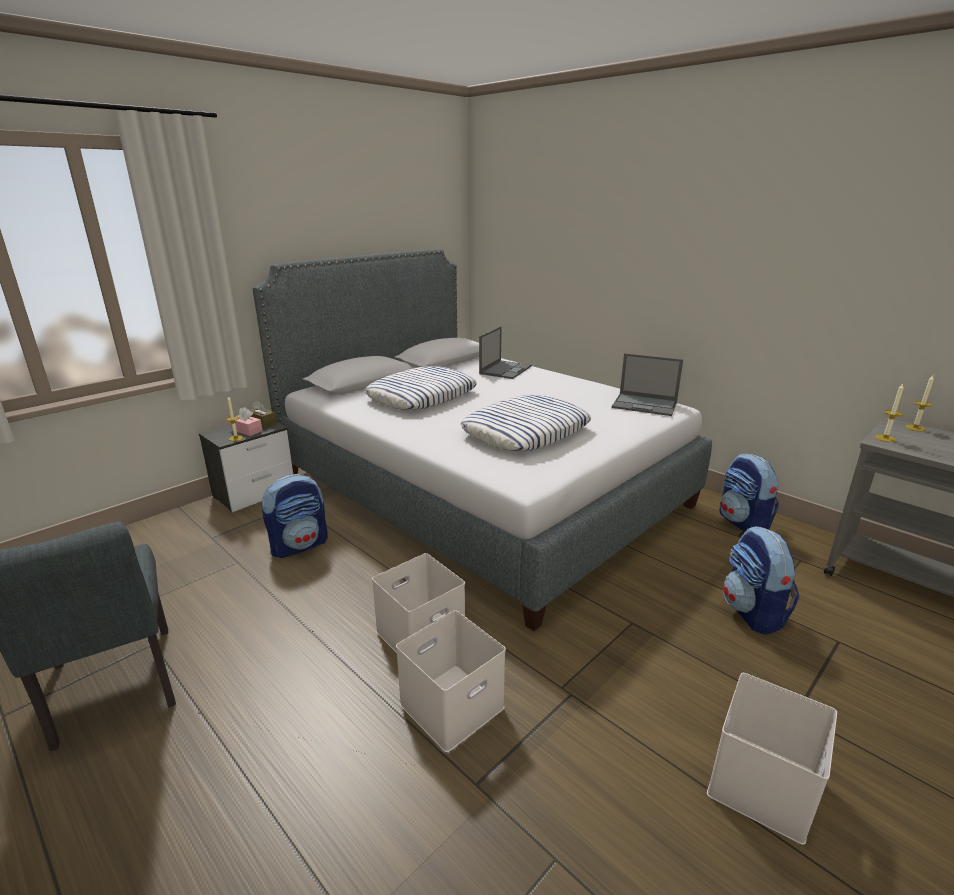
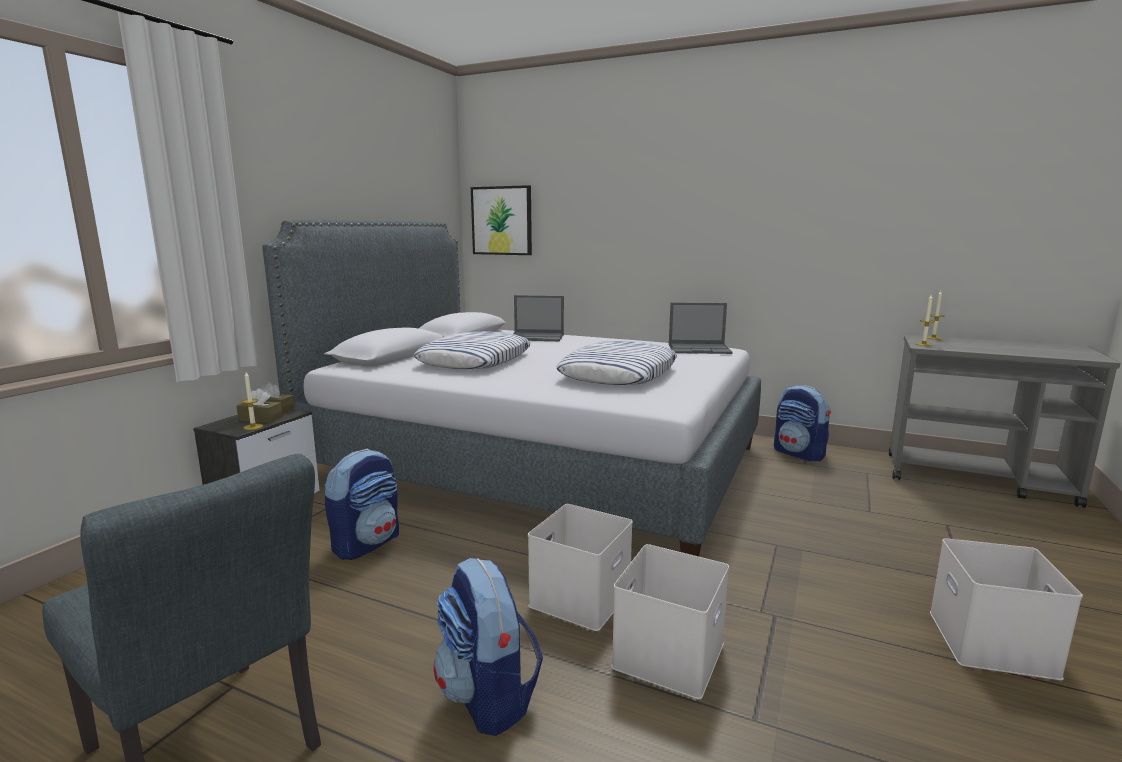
camera: 20 degrees left, 10 degrees down
pink tissue box [230,407,263,436] -> brown tissue box [237,389,283,423]
laptop [479,326,532,379] -> laptop turned 90 degrees clockwise [513,295,564,341]
backpack [723,526,799,635] -> backpack moved to [434,558,543,736]
none -> picture [471,185,532,255]

